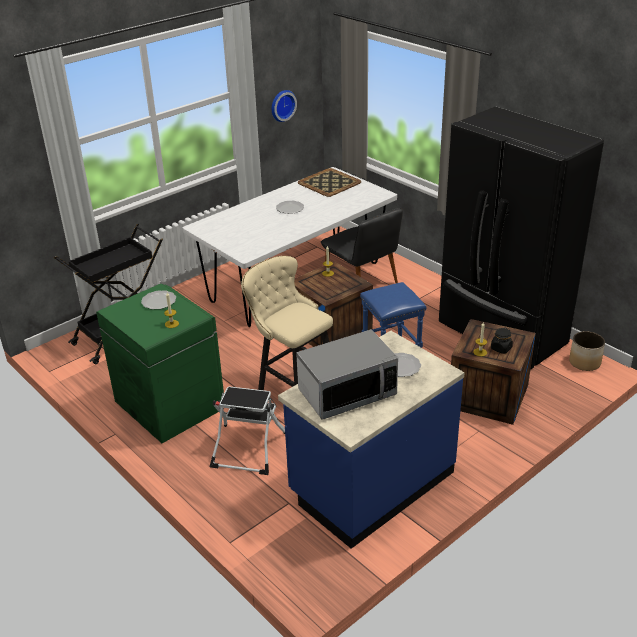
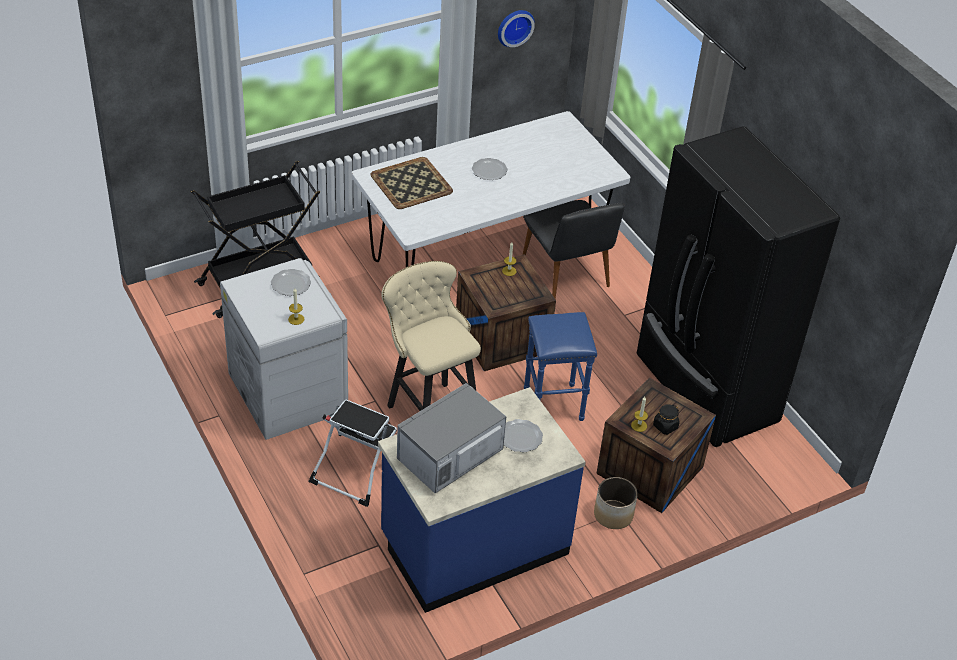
camera: 10 degrees right, 10 degrees up
green washing machine [96,284,224,443] -> white washing machine [220,258,348,440]
microwave [296,329,398,420] -> microwave turned 150 degrees clockwise [397,383,506,494]
tray [298,168,361,197] -> tray moved to [370,157,453,209]
planter [569,331,605,371] -> planter moved to [594,477,638,529]

